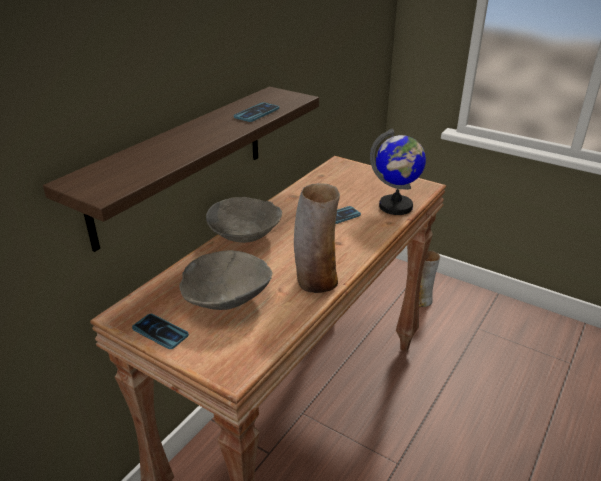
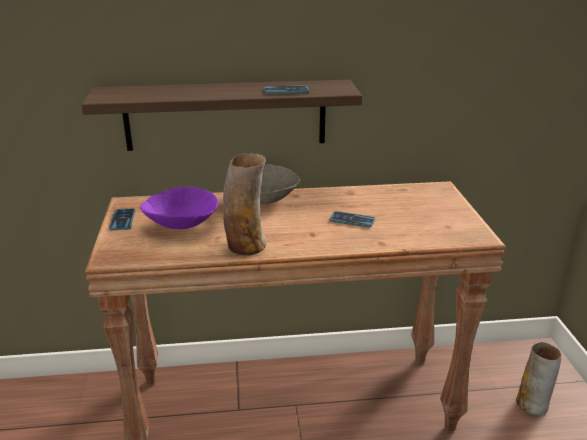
camera: 50 degrees right, 5 degrees down
grey bowl [179,250,273,310] -> purple bowl [140,187,218,229]
globe [370,129,426,215] -> none

